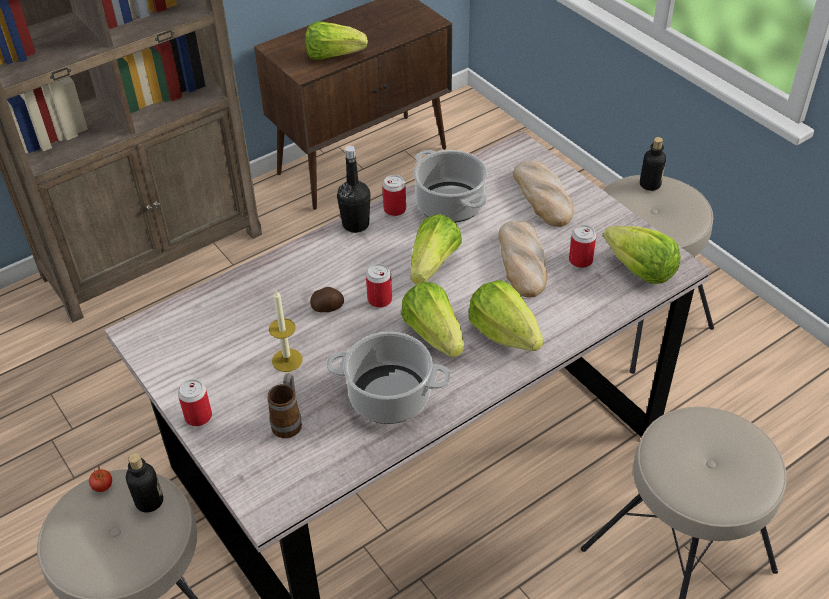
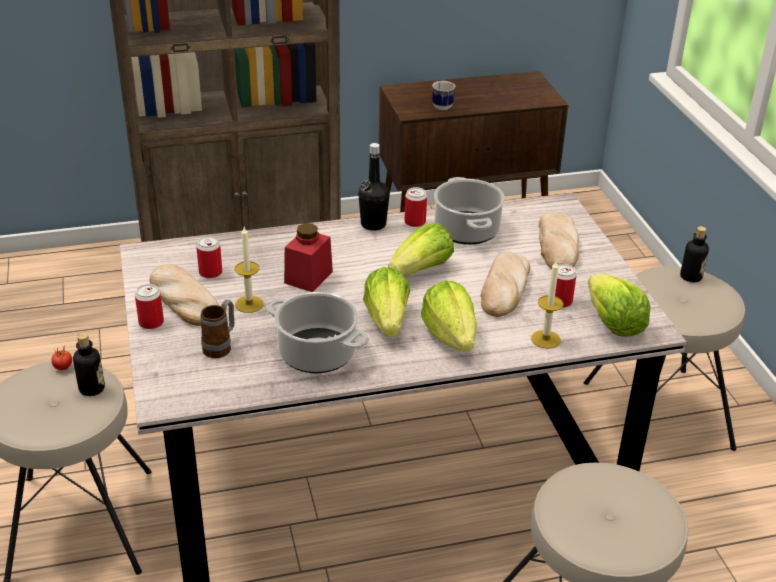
camera: 20 degrees right, 10 degrees down
lettuce [305,21,368,60] -> mug [432,81,455,110]
potato [310,287,344,312] -> red jar [284,223,333,292]
can [366,264,392,308] -> can moved to [196,236,222,278]
none -> bread [149,264,219,326]
none -> candle [531,260,564,349]

